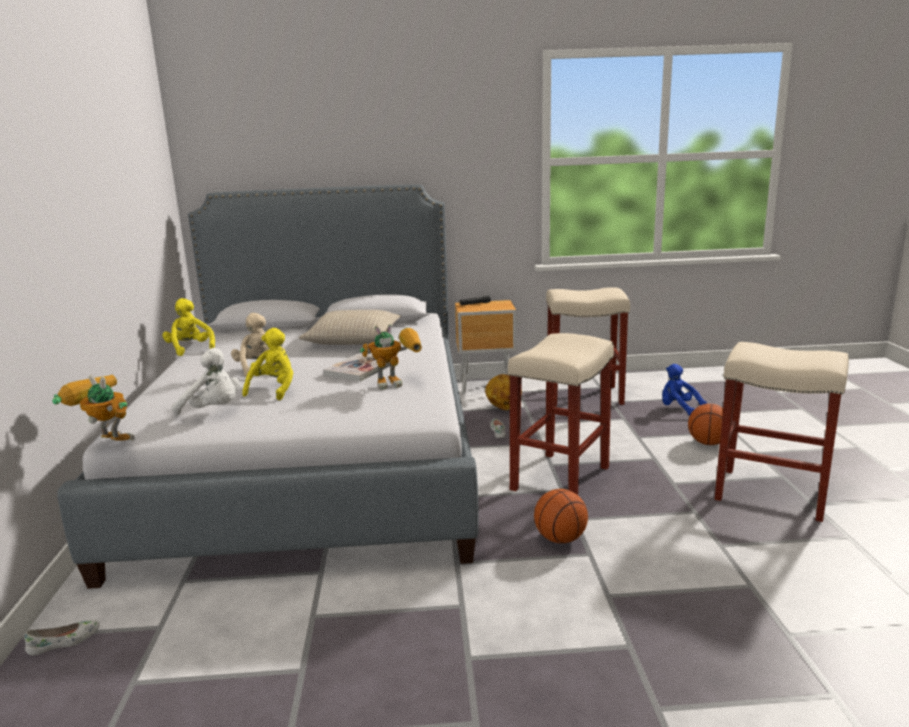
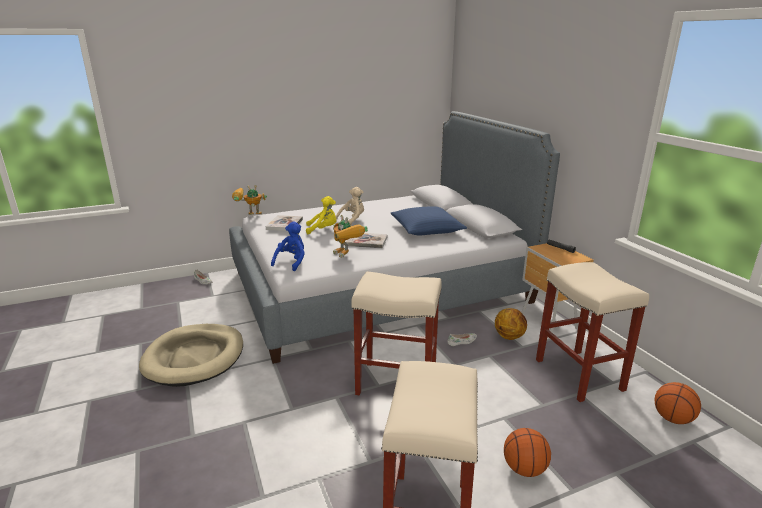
camera: 70 degrees right, 5 degrees up
toy robot [52,375,135,441] -> toy robot turned 105 degrees counterclockwise [232,185,267,215]
yellow plush toy [163,298,215,356] -> none
white plush toy [172,348,240,415] -> book [266,215,303,231]
beige pillow [299,310,401,345] -> blue pillow [390,206,467,235]
basketball [534,489,588,543] -> basketball moved to [654,382,701,424]
blue plush toy [662,364,707,416] -> blue plush toy moved to [271,221,305,271]
none -> beige dog bed [139,324,243,387]

